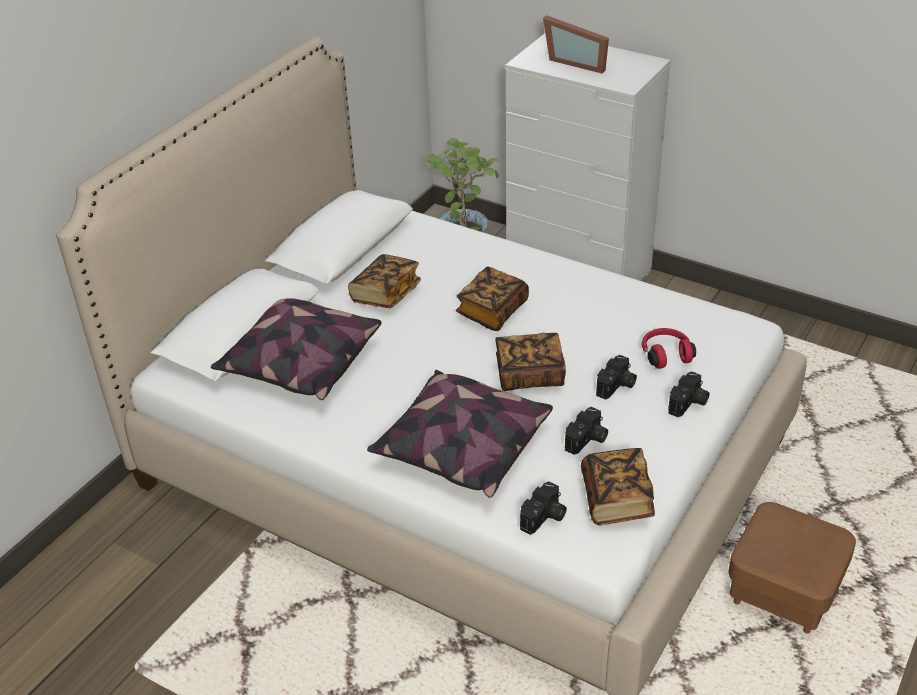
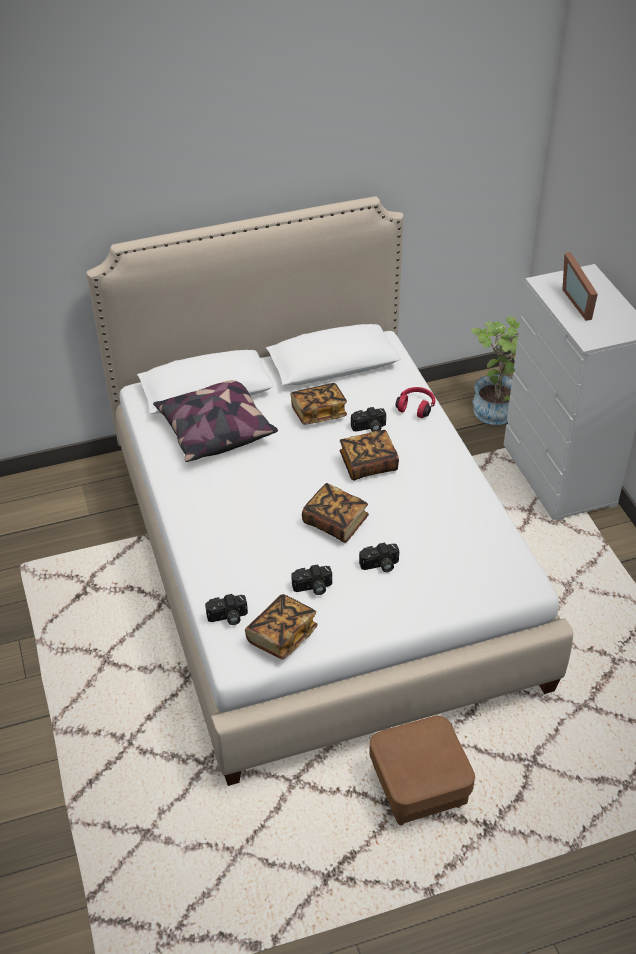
camera: 40 degrees right, 5 degrees up
pillow [367,370,553,498] -> none
red headphones [642,328,696,369] -> red headphones moved to [395,387,435,418]
camera [668,371,710,417] -> camera moved to [351,407,386,432]

